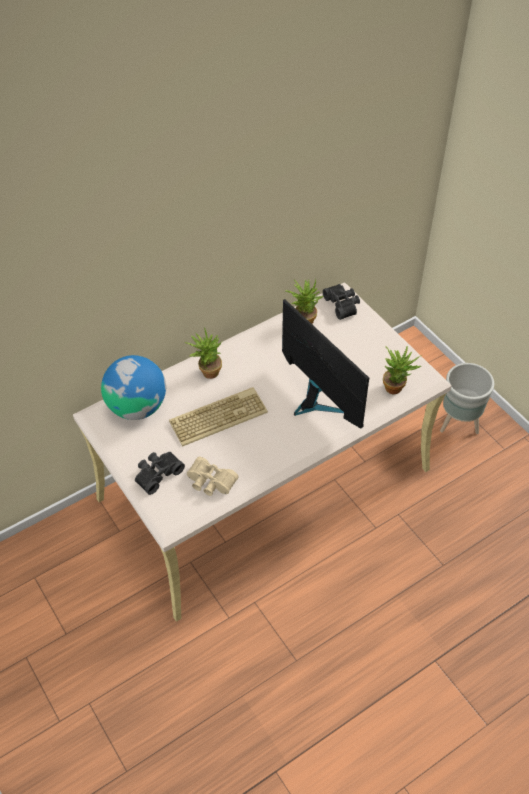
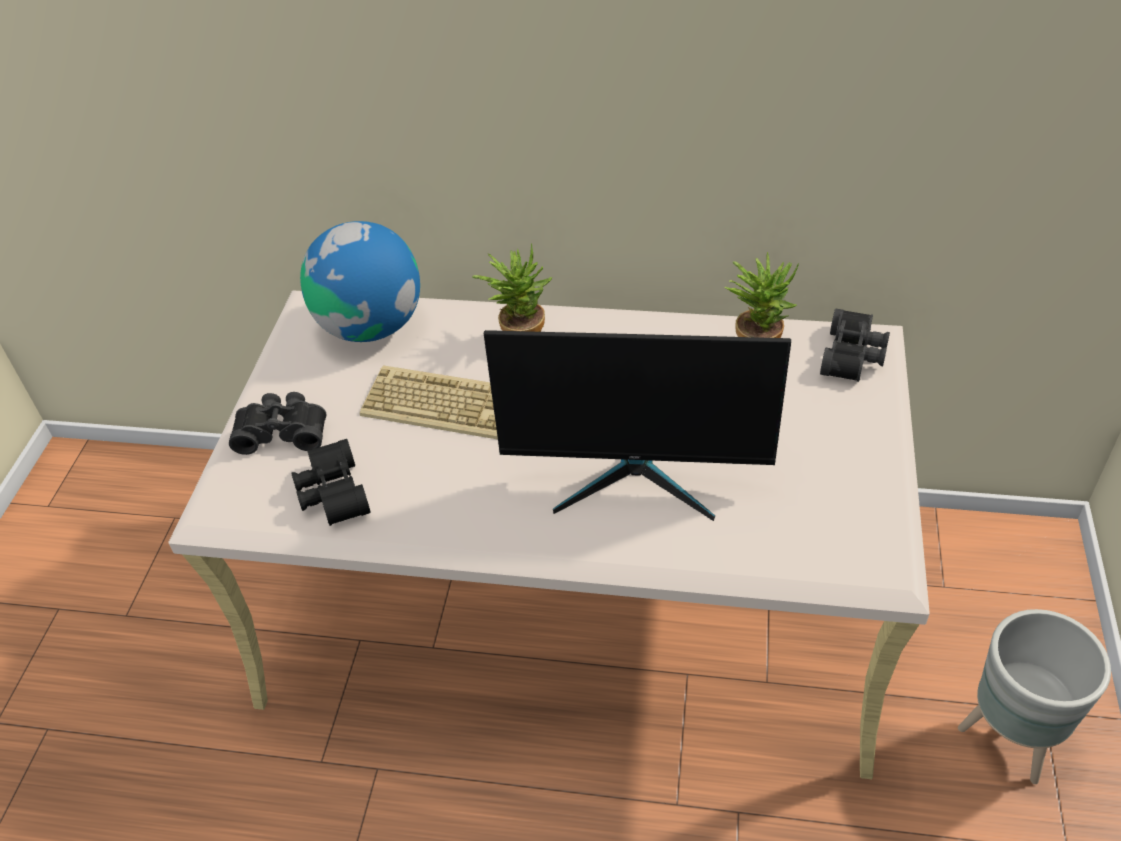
camera: 45 degrees right, 5 degrees down
beige binoculars [187,457,238,496] -> black binoculars [291,439,371,526]
monitor [282,299,369,428] -> monitor turned 90 degrees clockwise [484,330,791,521]
potted plant [383,346,422,394] -> none

